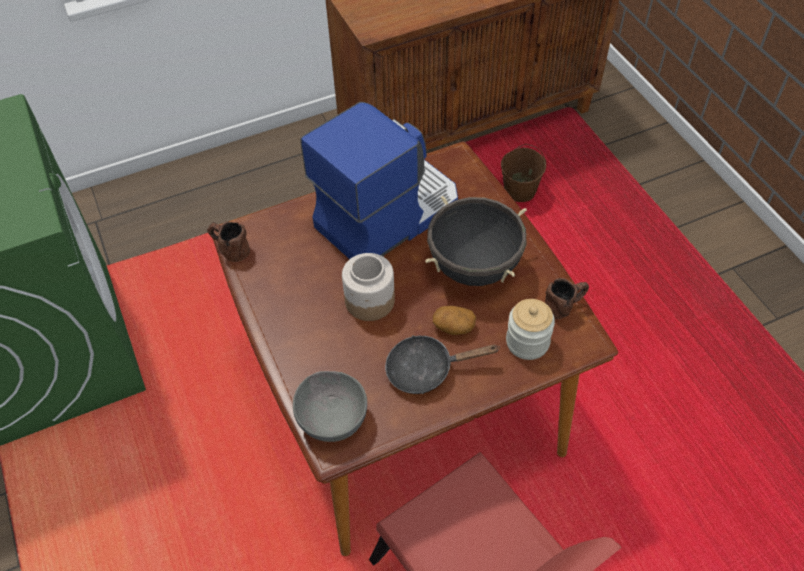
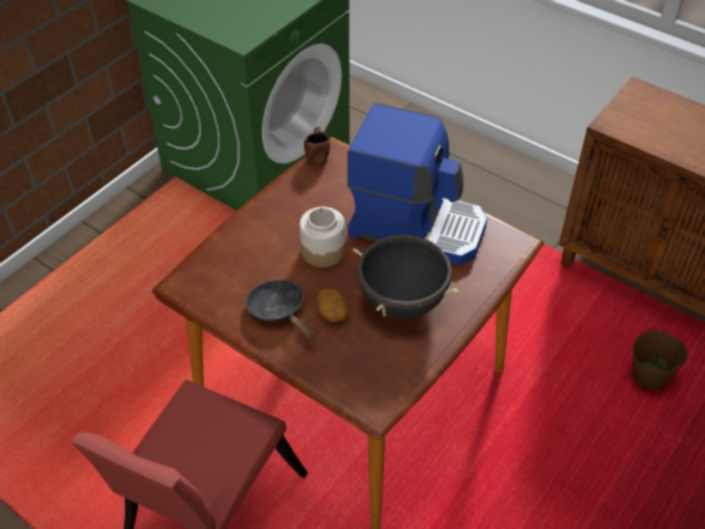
camera: 60 degrees right, 5 degrees down
grey bowl [293,371,367,442] -> none
jar [506,299,555,360] -> none
brown mug [545,278,589,319] -> none

